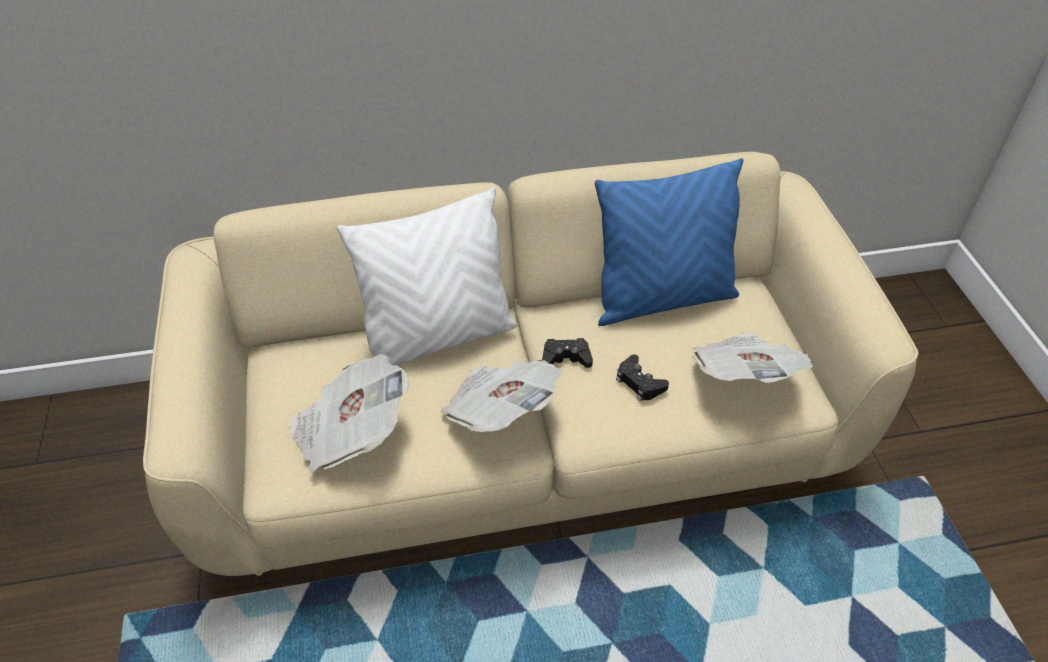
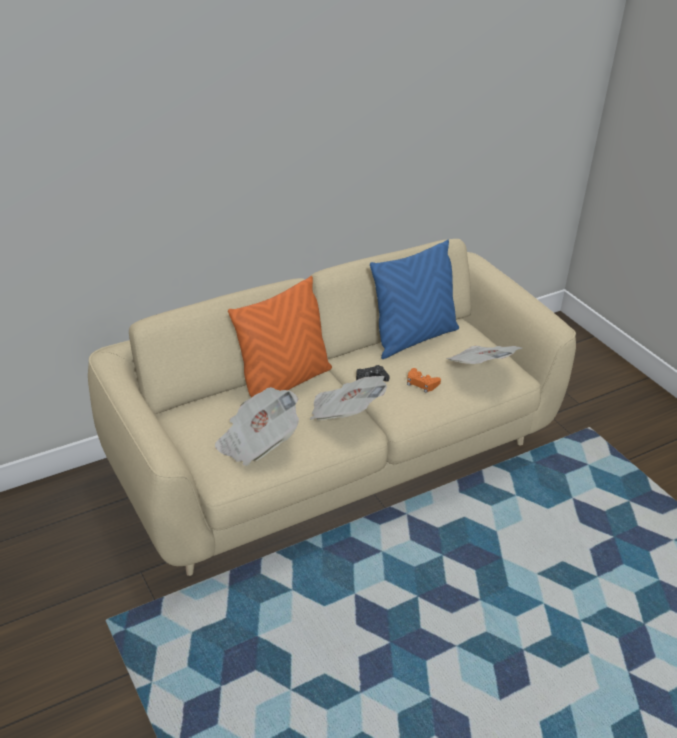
camera: 20 degrees left, 10 degrees down
white pillow [337,188,517,365] -> orange pillow [228,276,332,398]
black game controller [616,354,669,402] -> orange game controller [407,368,441,393]

